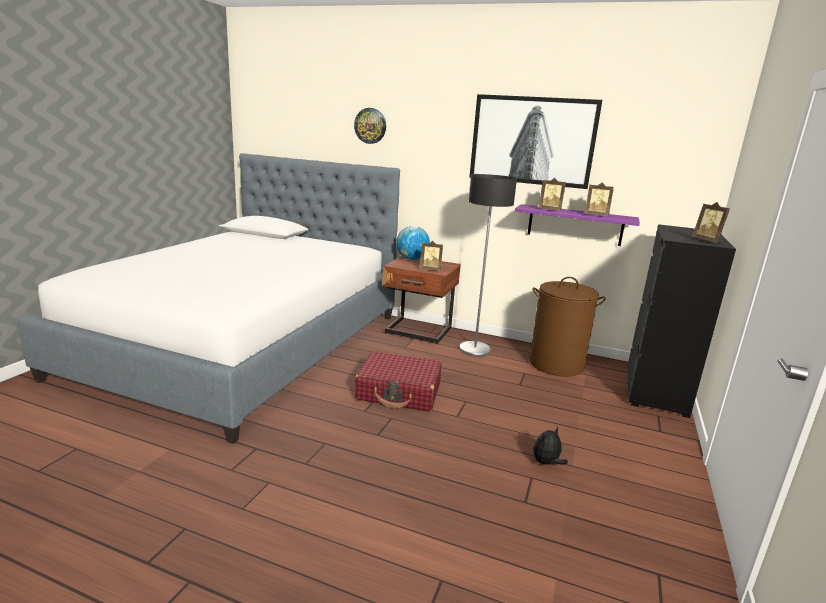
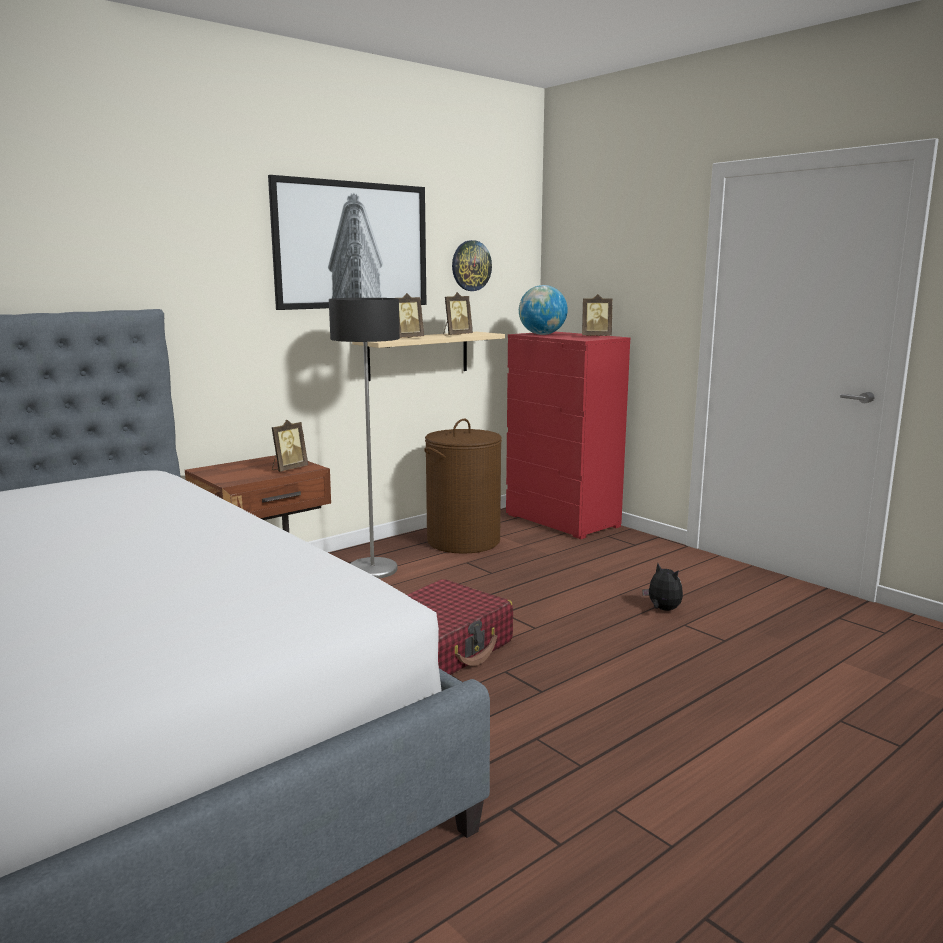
camera: 60 degrees left, 5 degrees down
wall clock [354,108,386,144] -> wall clock moved to [452,240,492,291]
globe [396,226,430,260] -> globe moved to [519,285,568,335]
purple shelf [515,204,640,246] -> beige shelf [352,332,505,381]
plush toy [533,426,568,465] -> plush toy turned 150 degrees clockwise [642,563,683,611]
black dresser [628,224,736,418] -> red dresser [506,332,630,539]

